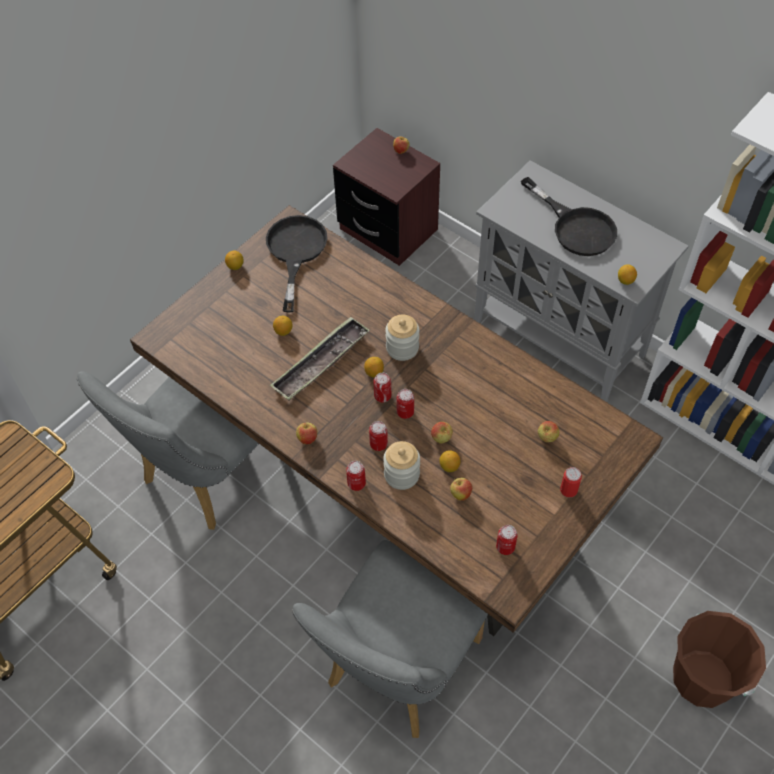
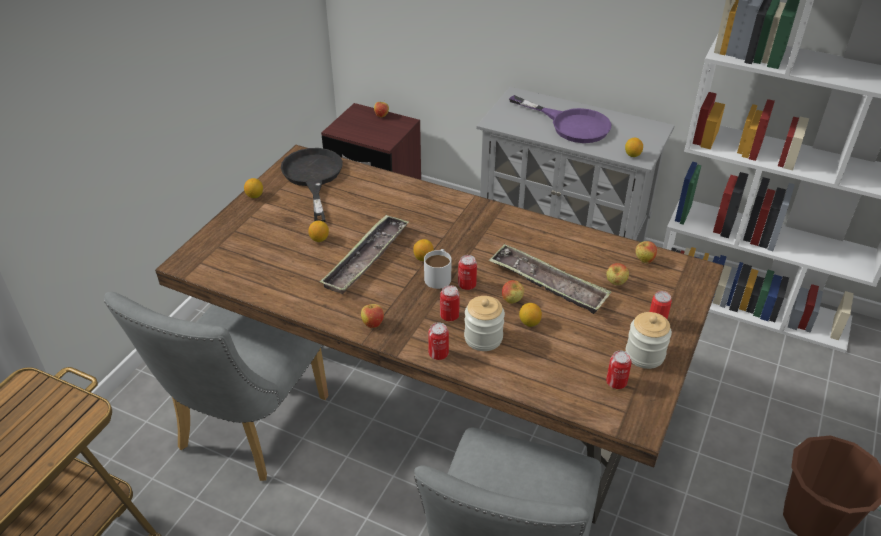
camera: 15 degrees left, 15 degrees down
can [374,373,391,402] -> white mug [424,249,451,289]
jar [385,315,419,361] -> jar moved to [626,312,672,369]
apple [450,478,472,501] -> apple moved to [635,241,657,263]
black frying pan [521,177,617,256] -> purple frying pan [509,95,612,143]
none -> tray [489,244,611,314]

